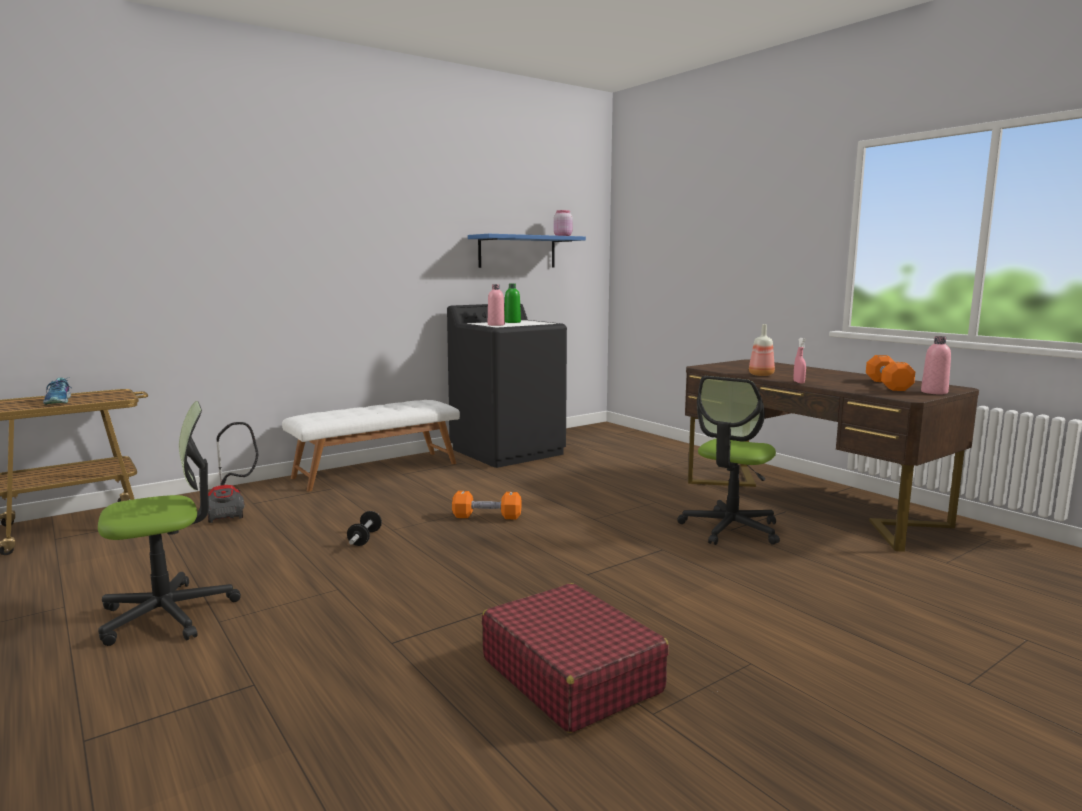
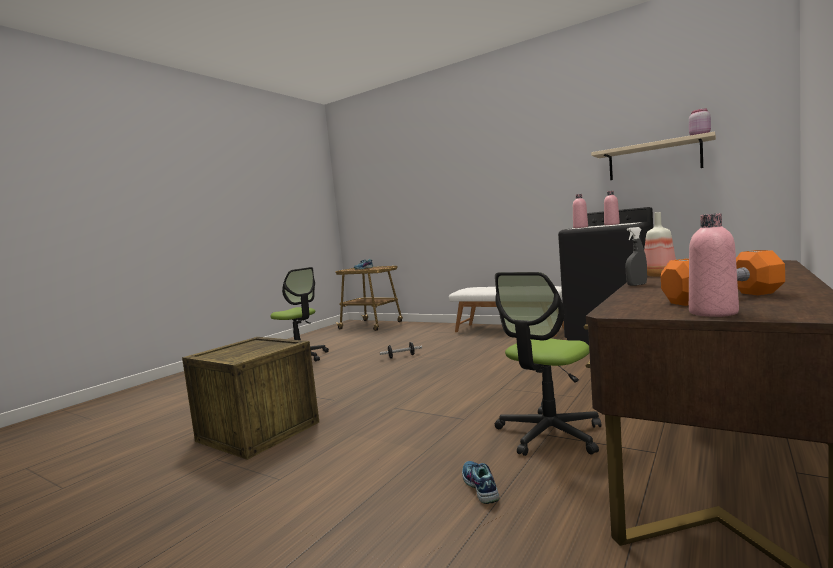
camera: 70 degrees right, 5 degrees down
vacuum cleaner [208,422,258,523] -> none
orange dumbbell [452,491,521,519] -> none
blue shelf [468,234,586,268] -> beige shelf [591,131,716,180]
red suitcase [482,583,669,733] -> crate [182,337,319,460]
green bottle [505,283,521,323] -> pink bottle [604,191,620,225]
office chair [677,376,780,545] -> office chair turned 60 degrees counterclockwise [495,272,601,456]
pink spray bottle [793,338,806,383] -> grey spray bottle [626,227,647,286]
none -> shoe [462,461,499,504]

